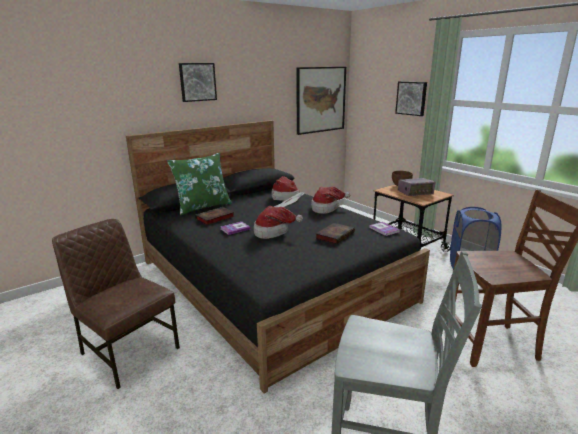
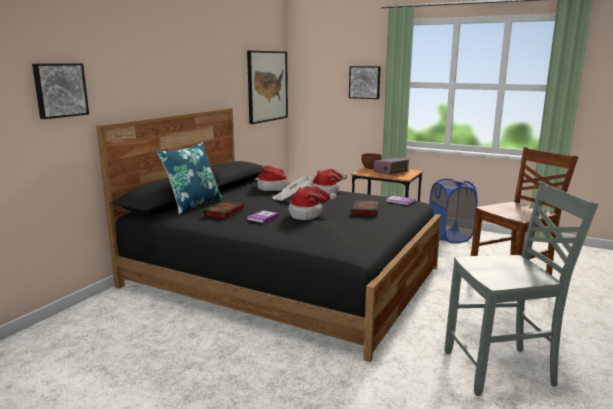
camera: 25 degrees left, 5 degrees down
brown chair [52,219,180,389] -> none
green pillow [167,152,232,215] -> blue pillow [157,142,223,215]
picture [179,63,217,102] -> picture moved to [32,63,89,119]

